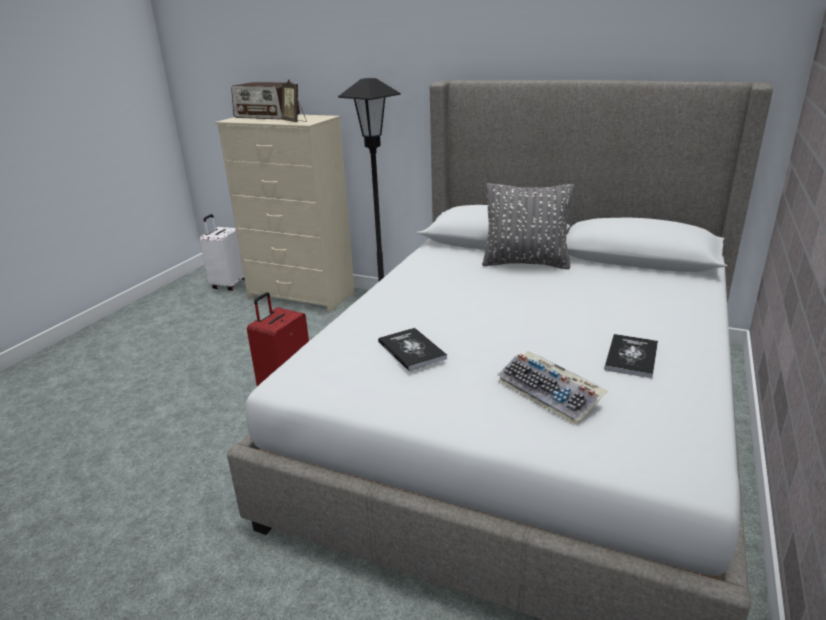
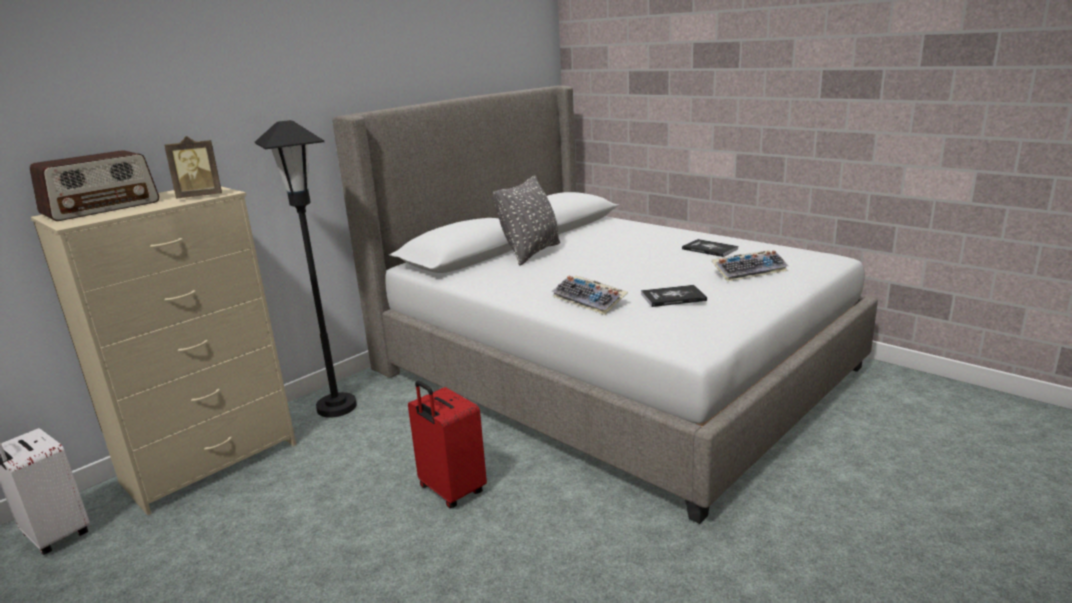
camera: 70 degrees left, 5 degrees down
none -> keyboard [552,275,628,315]

